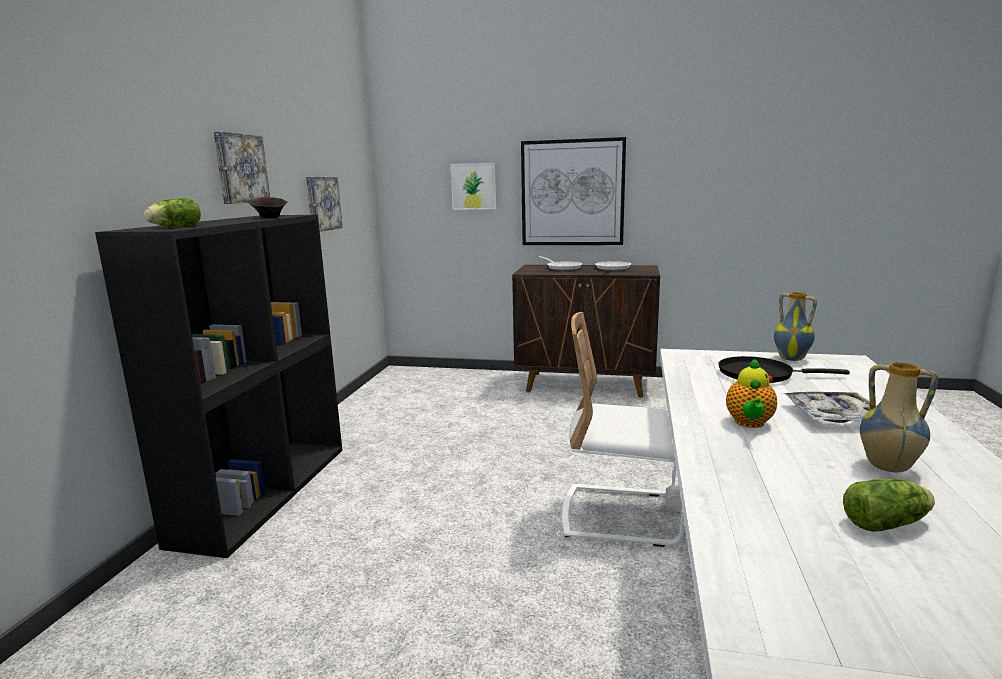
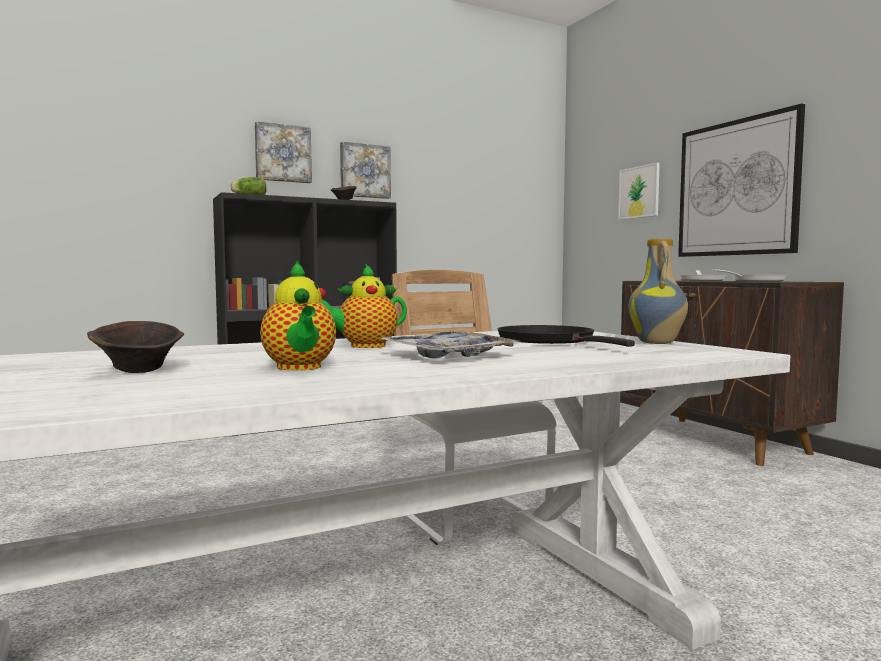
camera: 50 degrees right, 10 degrees down
picture [306,177,343,232] -> picture moved to [255,121,312,183]
lettuce [843,479,935,532] -> brown bowl [87,321,184,373]
vase [860,362,939,472] -> teapot [260,261,336,370]

